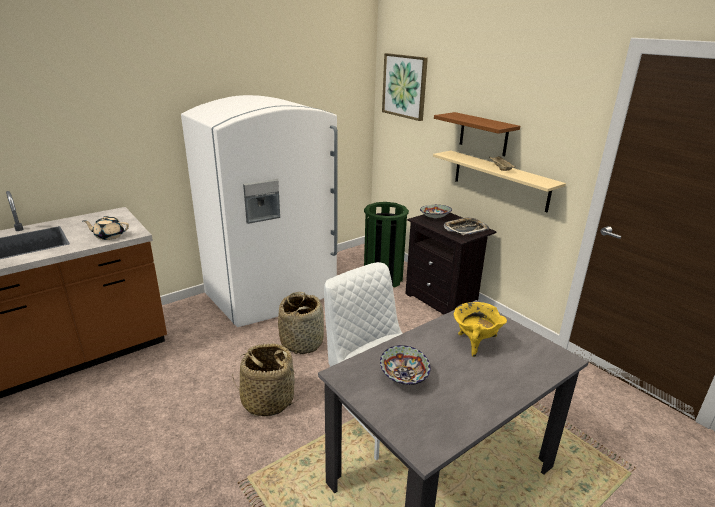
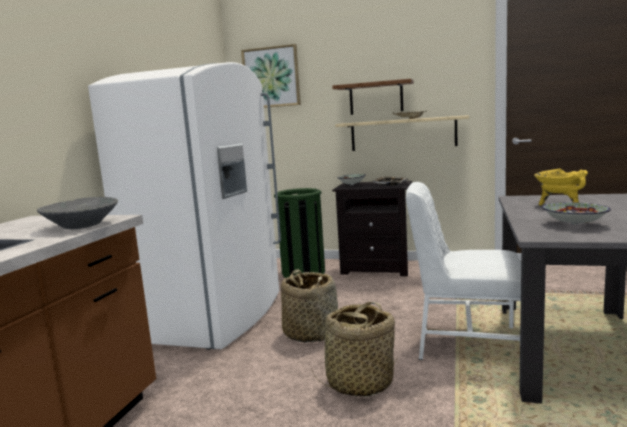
camera: 35 degrees left, 15 degrees down
beige teapot [83,216,129,240] -> grey bowl [37,197,118,229]

